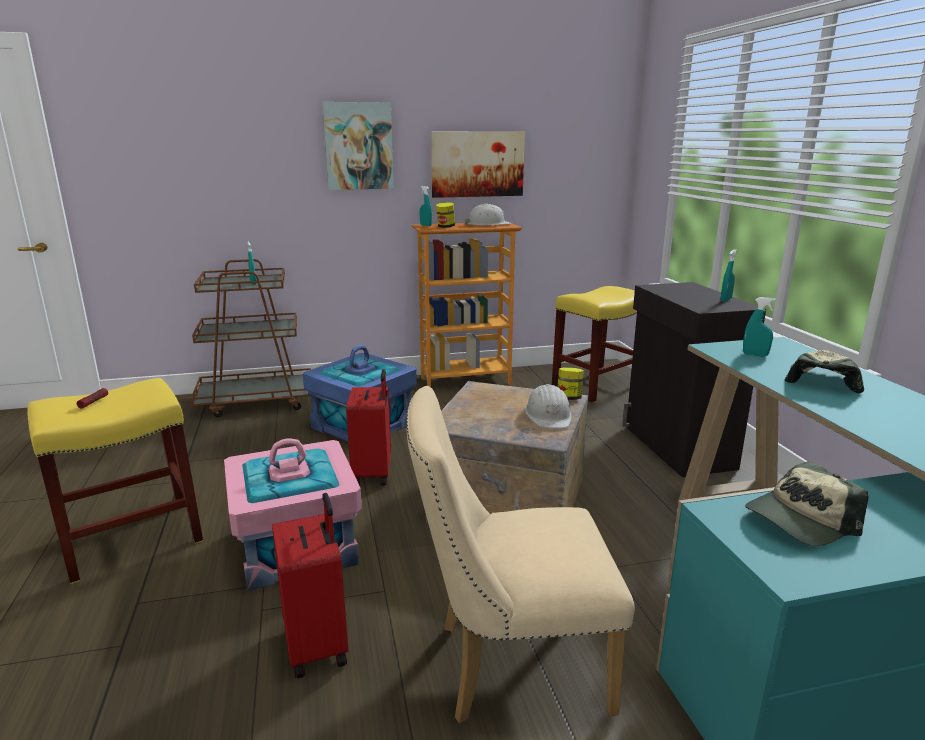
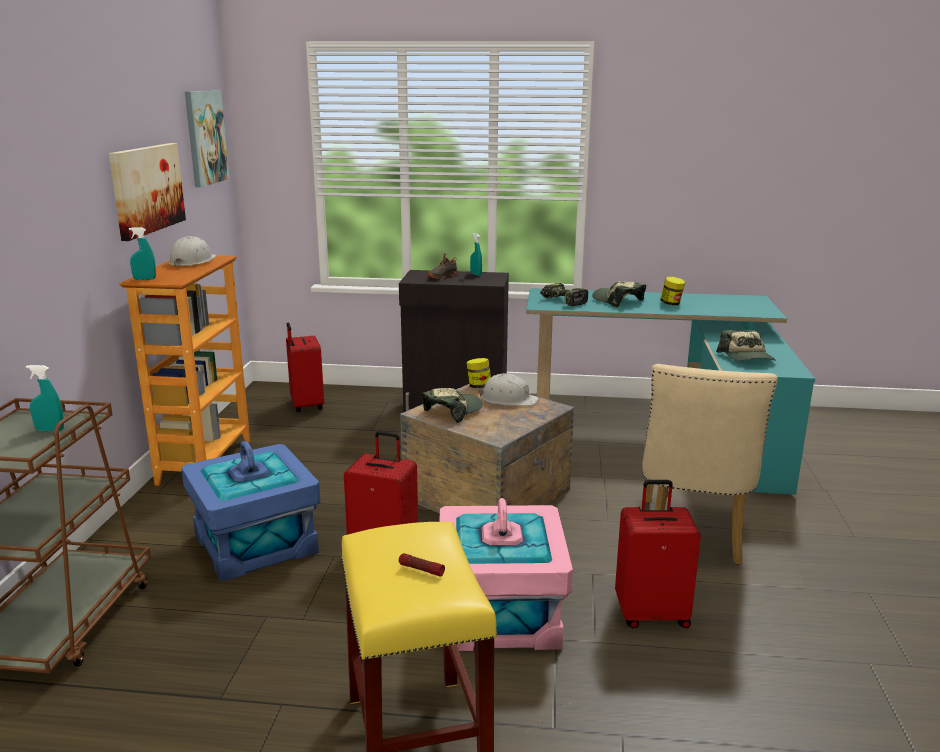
camera: 70 degrees left, 0 degrees up
picture [322,102,394,190] -> picture moved to [185,90,230,187]
jar [436,202,455,228] -> jar moved to [660,277,685,305]
yellow stool [552,286,637,403] -> red suitcase [286,322,324,412]
turquoise spray bottle [743,297,776,356] -> power drill [540,283,588,306]
none -> cap [422,388,483,423]
none -> black shoe [428,253,458,279]

